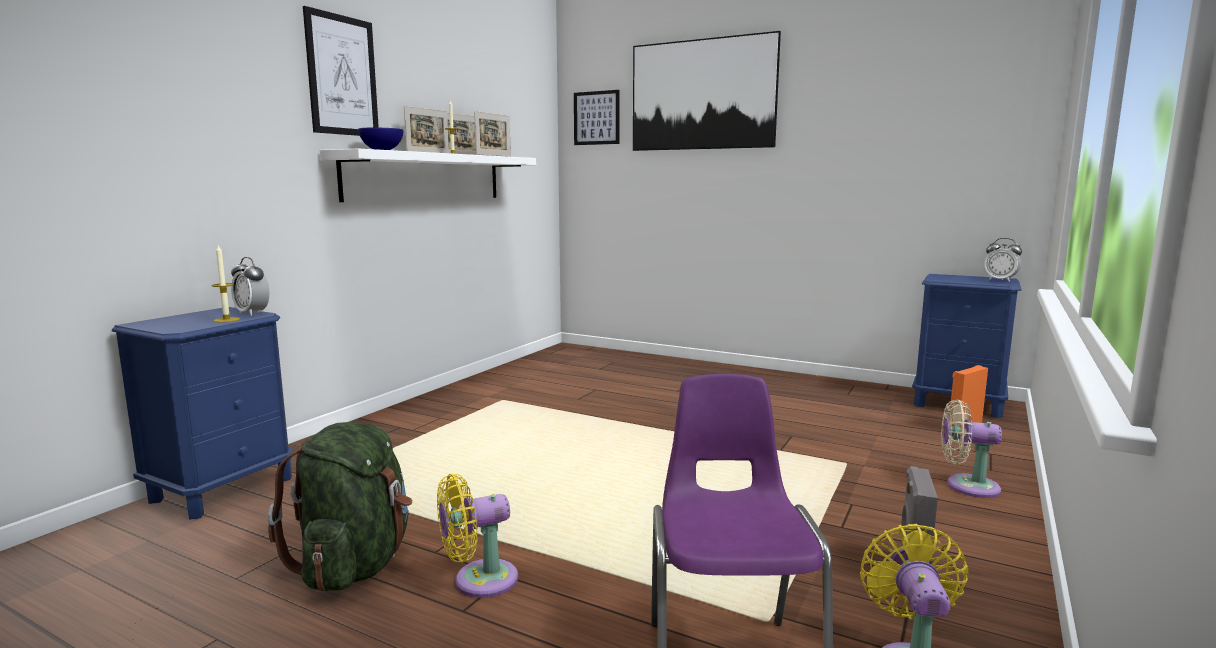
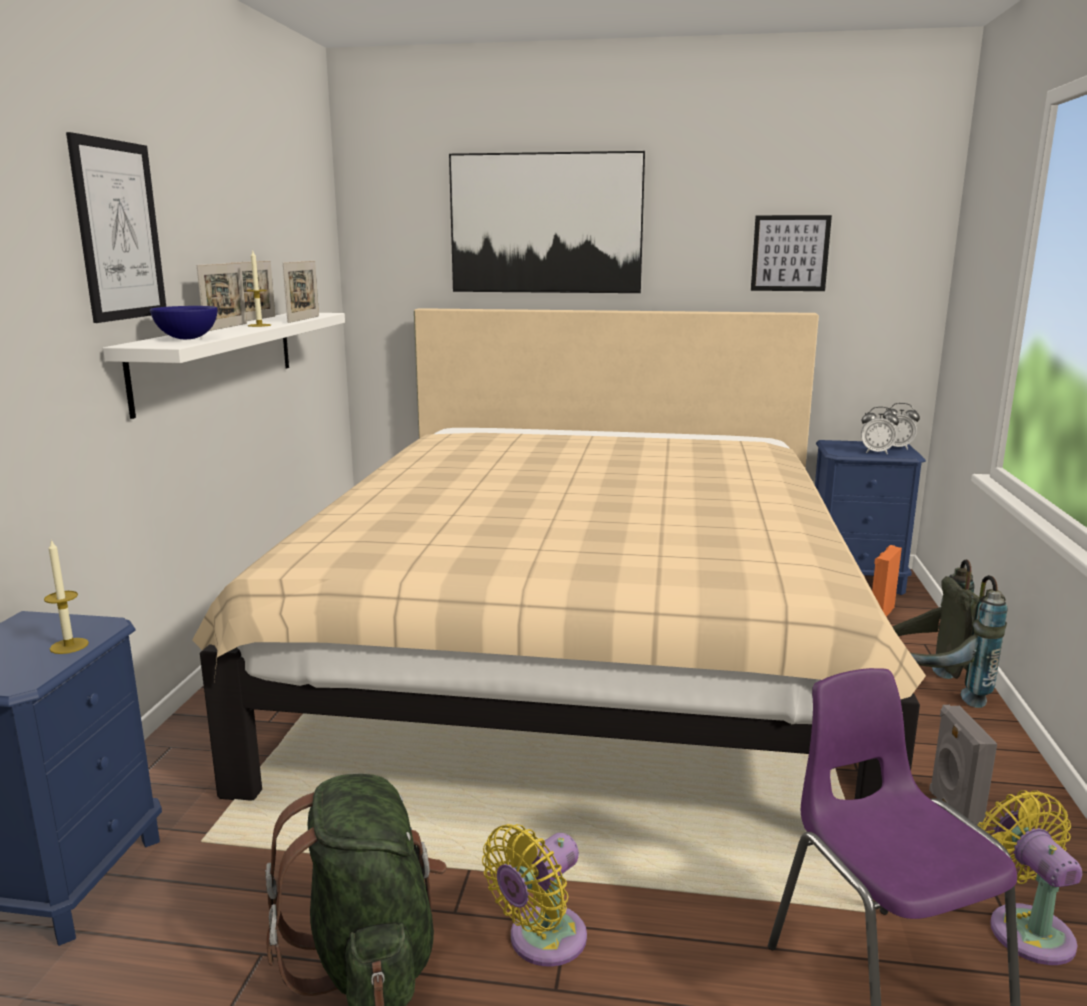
camera: 20 degrees left, 5 degrees up
alarm clock [231,257,269,316] -> alarm clock moved to [861,406,899,454]
picture [574,90,620,145] -> picture moved to [751,215,832,291]
beige fan [941,399,1002,498] -> grey backpack [893,560,1007,708]
none -> beige bed [192,308,926,801]

